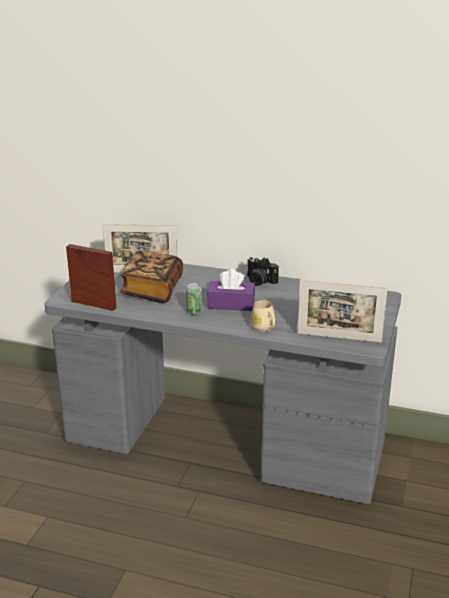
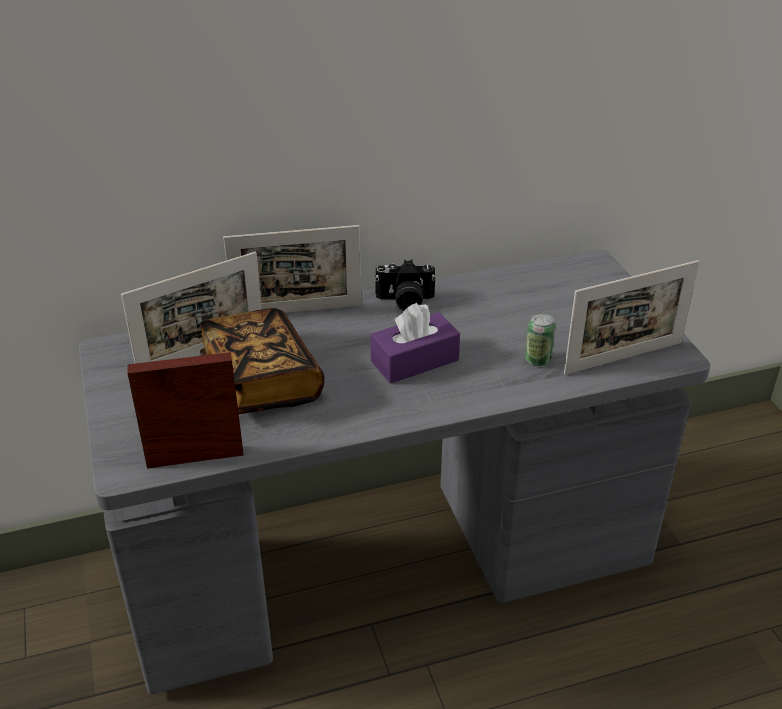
camera: 35 degrees left, 10 degrees up
can [186,283,202,315] -> can moved to [525,313,556,366]
beige mug [250,300,275,332] -> none
none -> picture frame [223,225,361,313]

